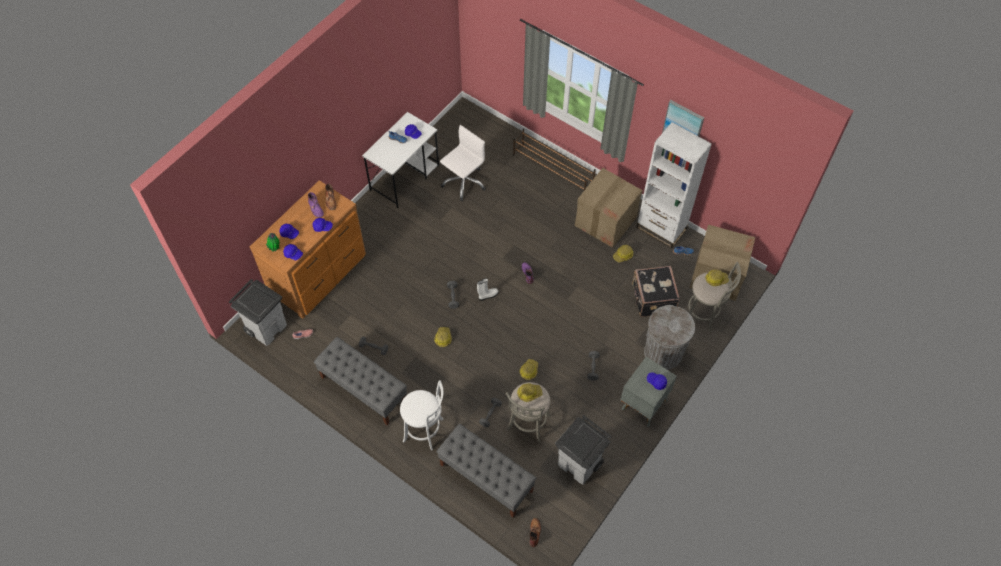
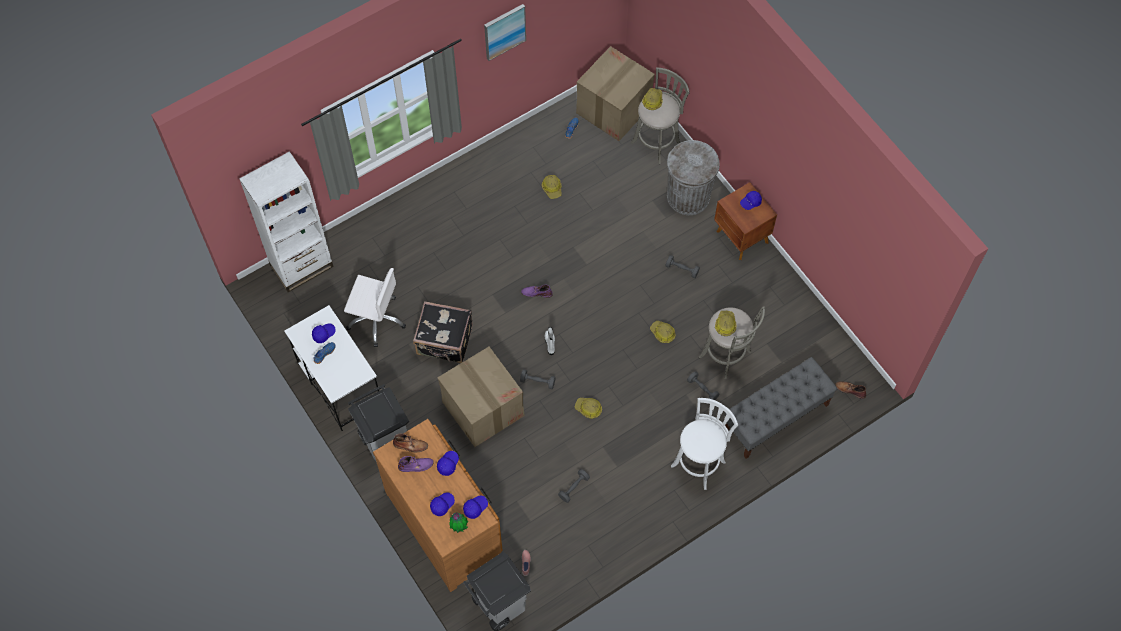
camera: 70 degrees left, 5 degrees up
grey bench [314,337,407,425] -> none
white office chair [440,125,486,201] -> white office chair turned 135 degrees clockwise [344,268,406,347]
brown shoe rack [513,128,596,190] -> none
grey trash can [555,415,612,484] -> grey trash can moved to [348,384,409,461]
cardboard box [575,168,643,248] -> cardboard box moved to [438,347,525,447]
grey nightstand [620,357,677,427] -> brown nightstand [714,182,777,260]
black suitcase [632,266,680,317] -> black suitcase moved to [413,301,473,363]
white bookcase [636,122,712,248] -> white bookcase moved to [239,151,334,292]

